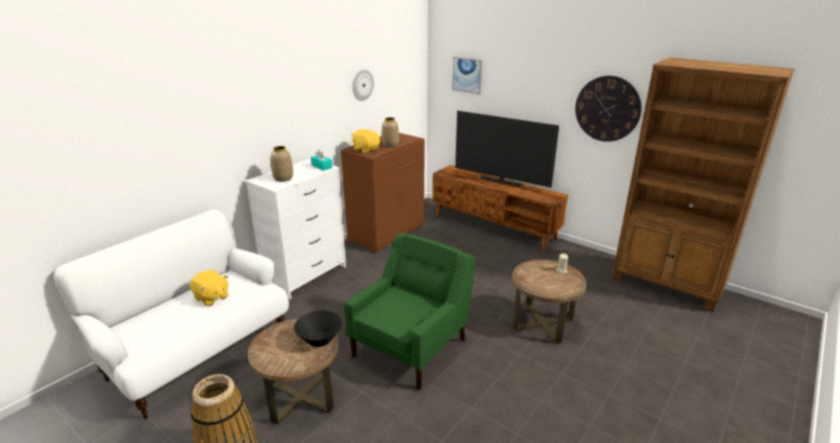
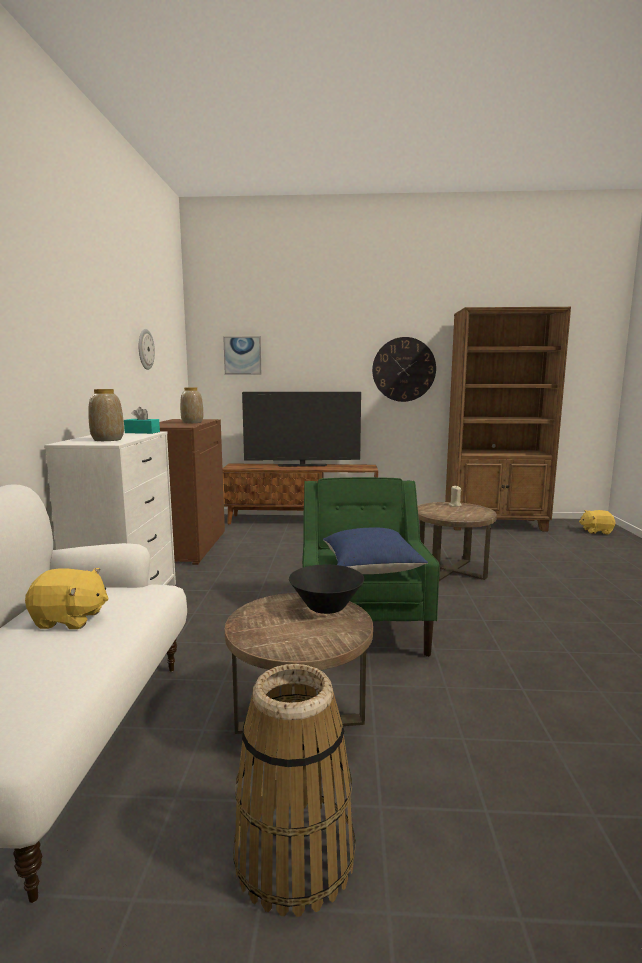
camera: 35 degrees left, 15 degrees down
yellow plush toy [351,129,380,153] -> yellow plush toy moved to [579,510,615,534]
none -> blue pillow [323,528,428,574]

